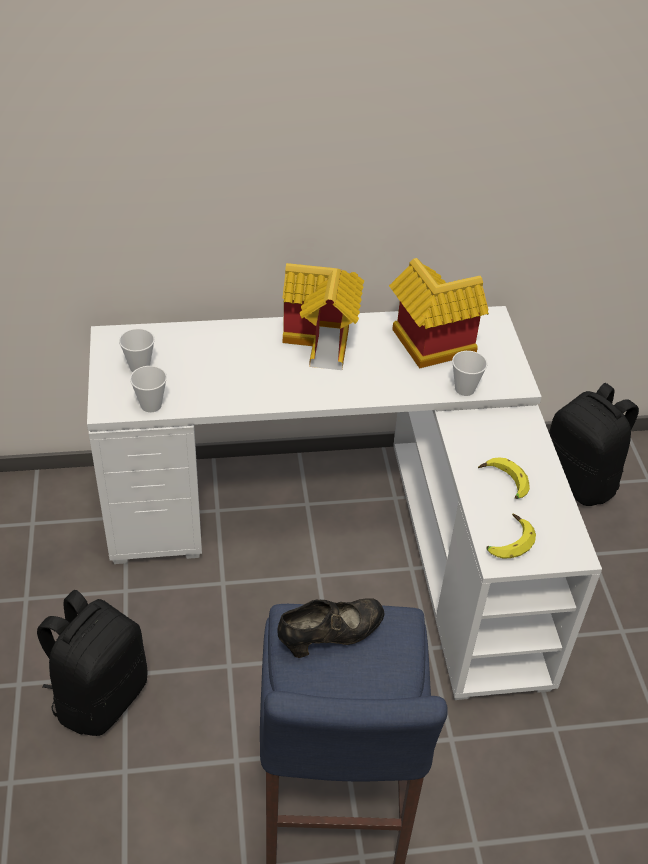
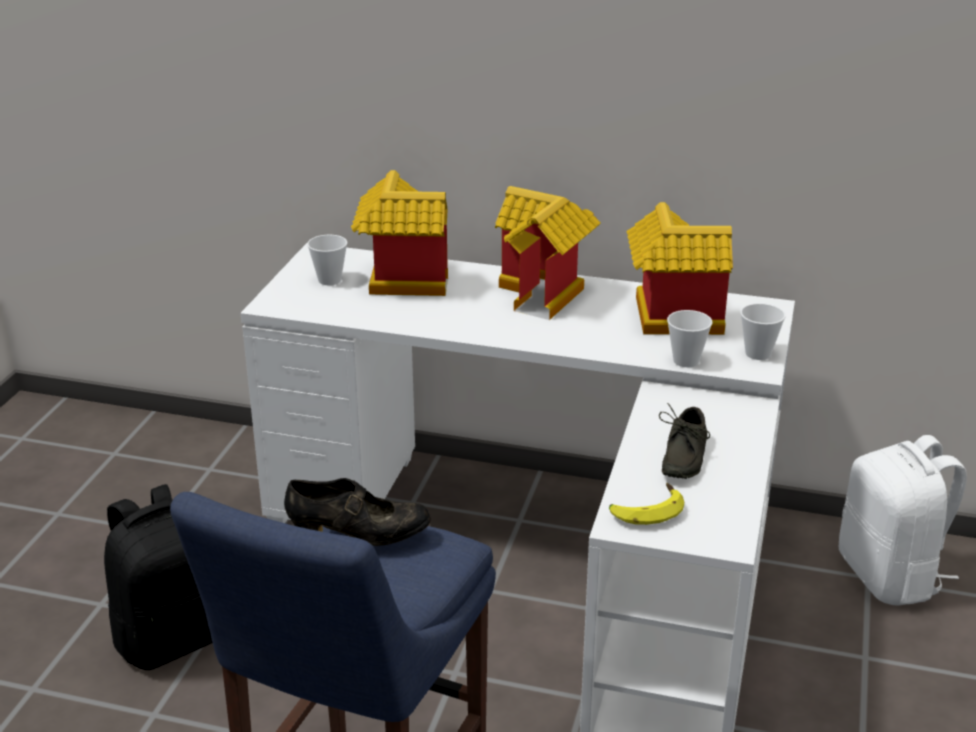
camera: 25 degrees right, 15 degrees down
cup [130,366,167,412] -> cup moved to [740,303,786,360]
banana [478,457,530,499] -> grey shoe [659,403,710,479]
black backpack [549,383,639,506] -> white backpack [839,435,967,606]
none -> toy house [351,170,448,296]

